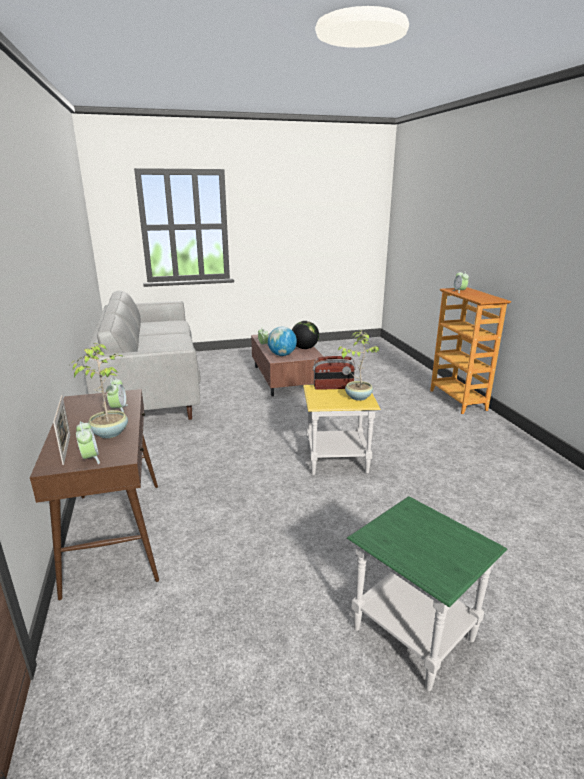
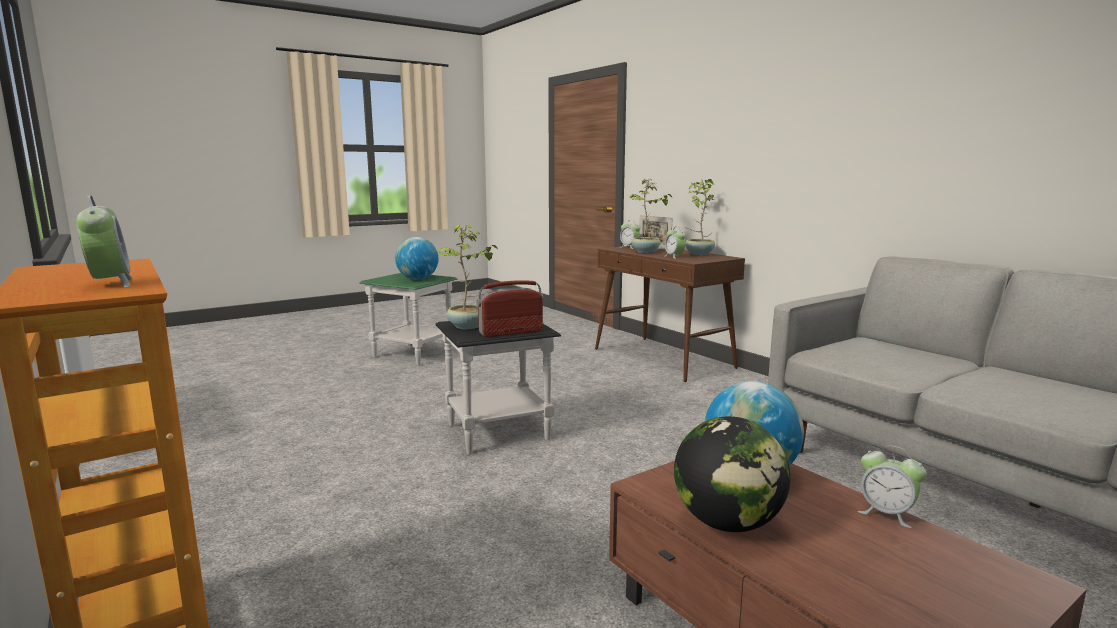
camera: 160 degrees right, 10 degrees down
yellow side table [303,385,381,475] -> black side table [435,321,561,454]
none -> globe [395,237,439,280]
none -> potted plant [685,179,715,255]

